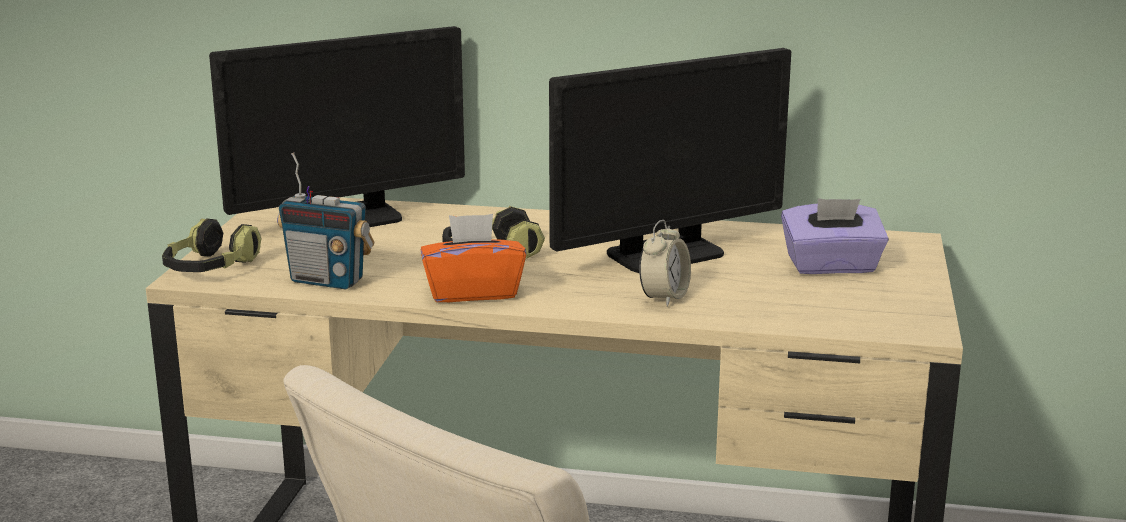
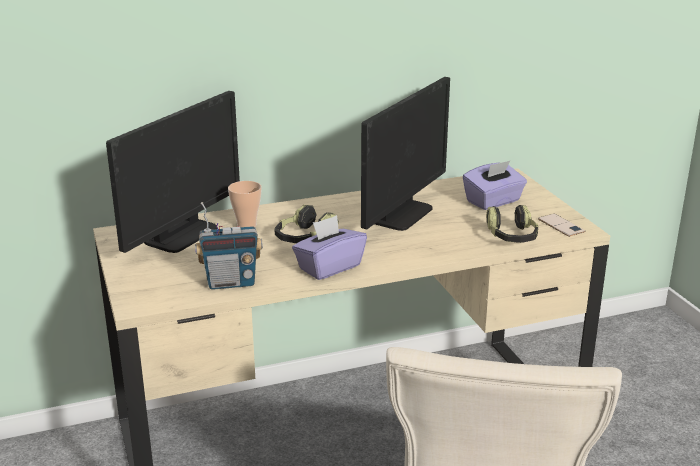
camera: 30 degrees left, 5 degrees up
headphones [162,218,262,272] -> headphones moved to [486,205,538,243]
orange tissue box [421,214,526,302] -> purple tissue box [292,215,367,280]
alarm clock [639,220,691,307] -> none
none -> cup [228,181,262,227]
none -> phone [538,214,585,237]

